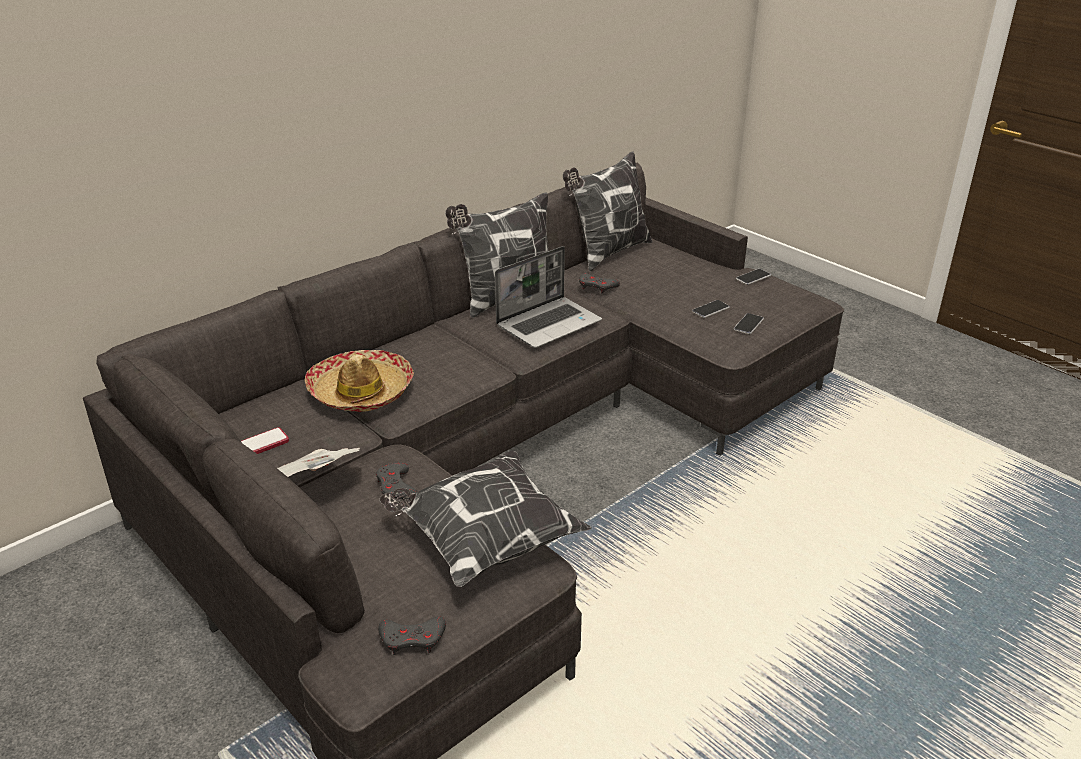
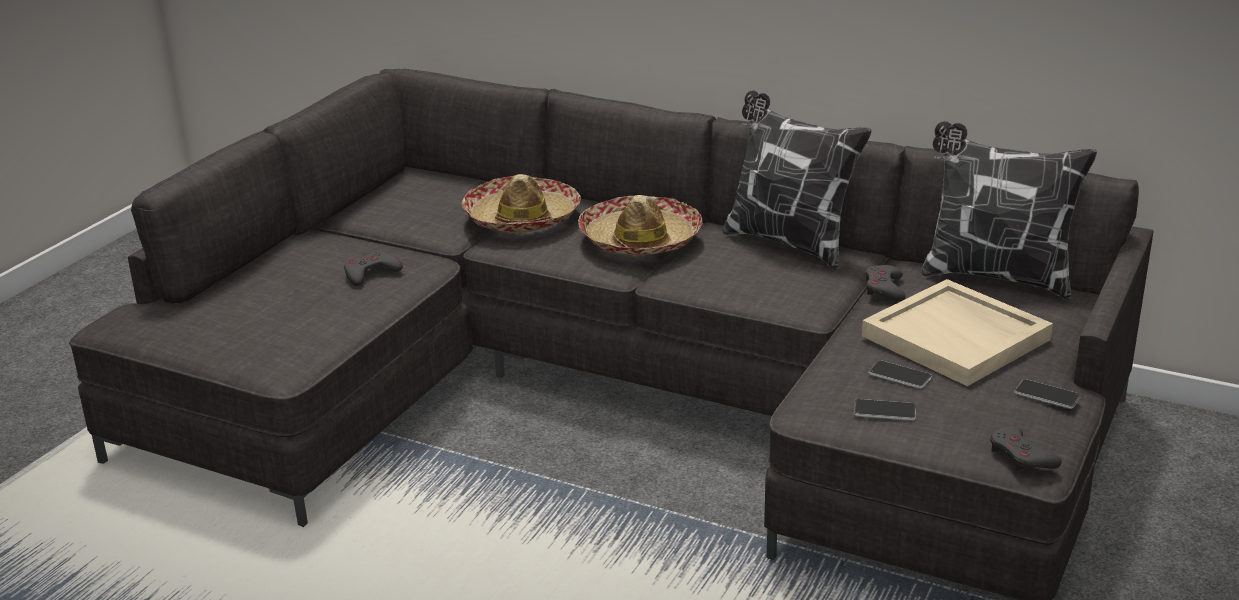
camera: 70 degrees right, 5 degrees down
phone [241,427,289,454] -> none
newspaper [277,448,360,477] -> none
grey game controller [378,617,446,655] -> grey game controller moved to [990,425,1062,471]
pillow [379,450,592,587] -> none
laptop [495,246,602,348] -> none
none -> hat [578,195,703,255]
none -> beige tray [862,279,1053,386]

